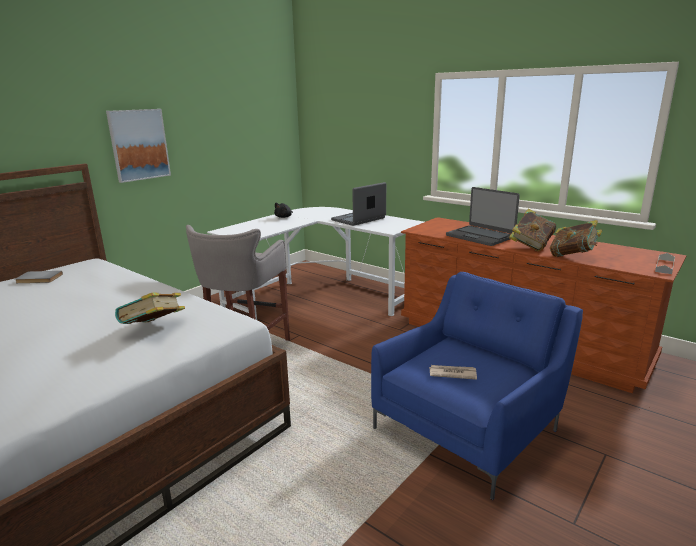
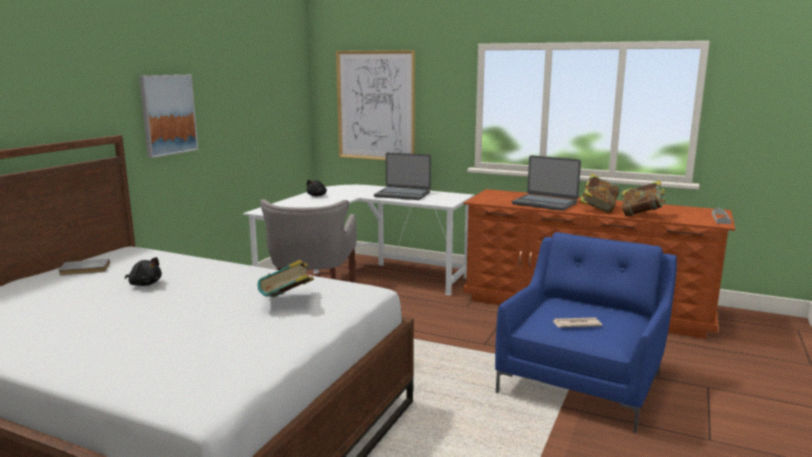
camera: 15 degrees left, 5 degrees down
laptop [331,182,386,226] -> laptop turned 105 degrees counterclockwise [374,153,431,200]
none -> black plush toy [125,257,162,286]
none -> picture [336,50,415,160]

